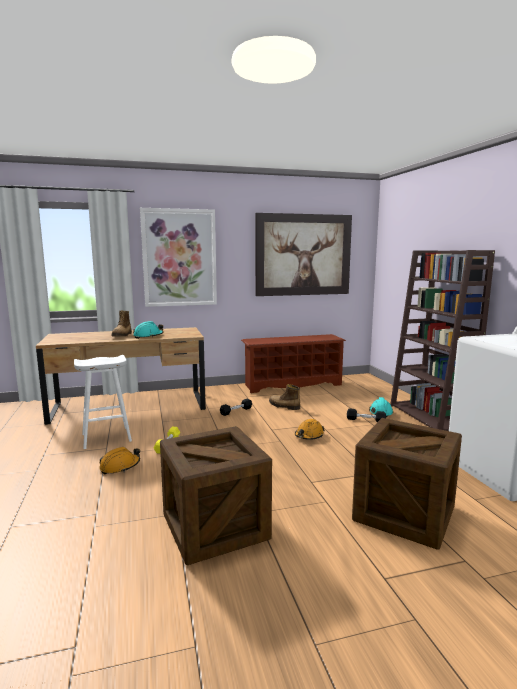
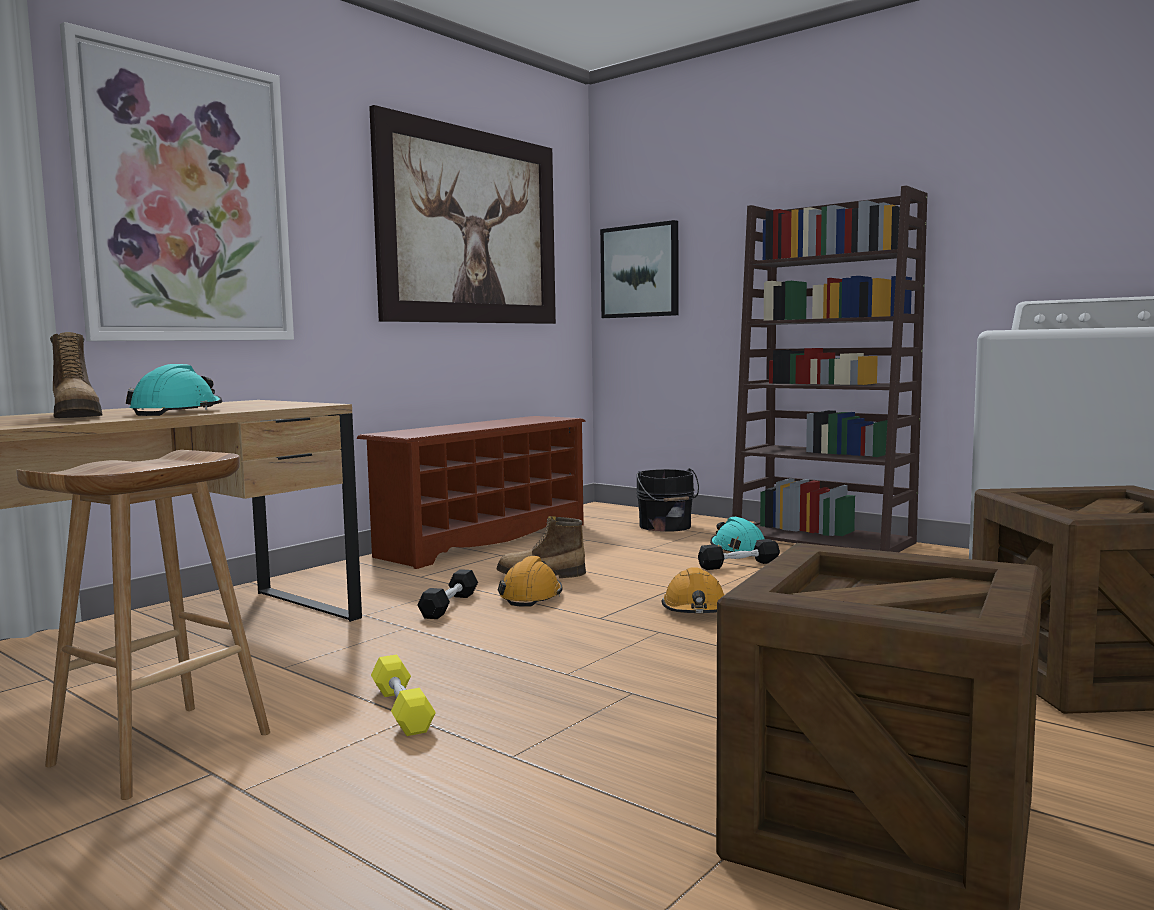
camera: 35 degrees left, 5 degrees down
white stool [74,355,132,449] -> brown stool [16,450,270,800]
orange hard hat [99,447,140,474] -> orange hard hat moved to [498,556,563,607]
none -> picture [600,220,679,318]
none -> black bucket [636,468,699,532]

